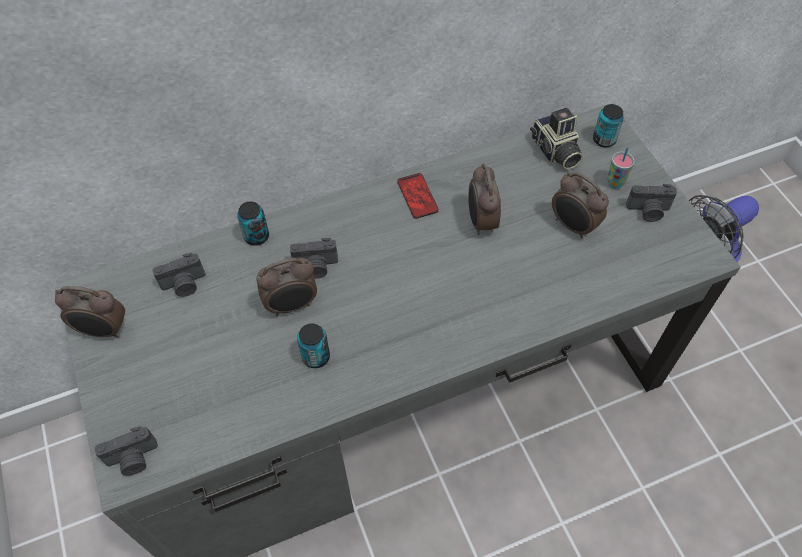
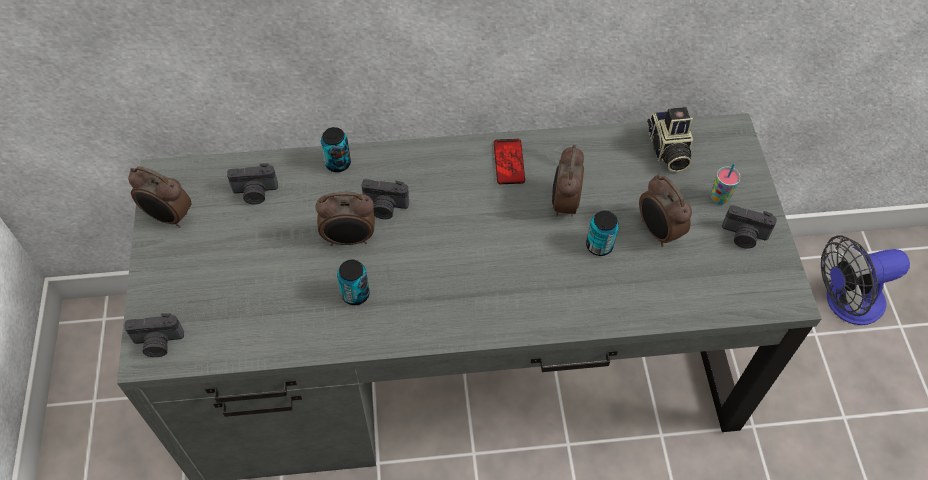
camera: 15 degrees right, 0 degrees up
can [593,104,624,147] -> can moved to [586,210,619,256]

